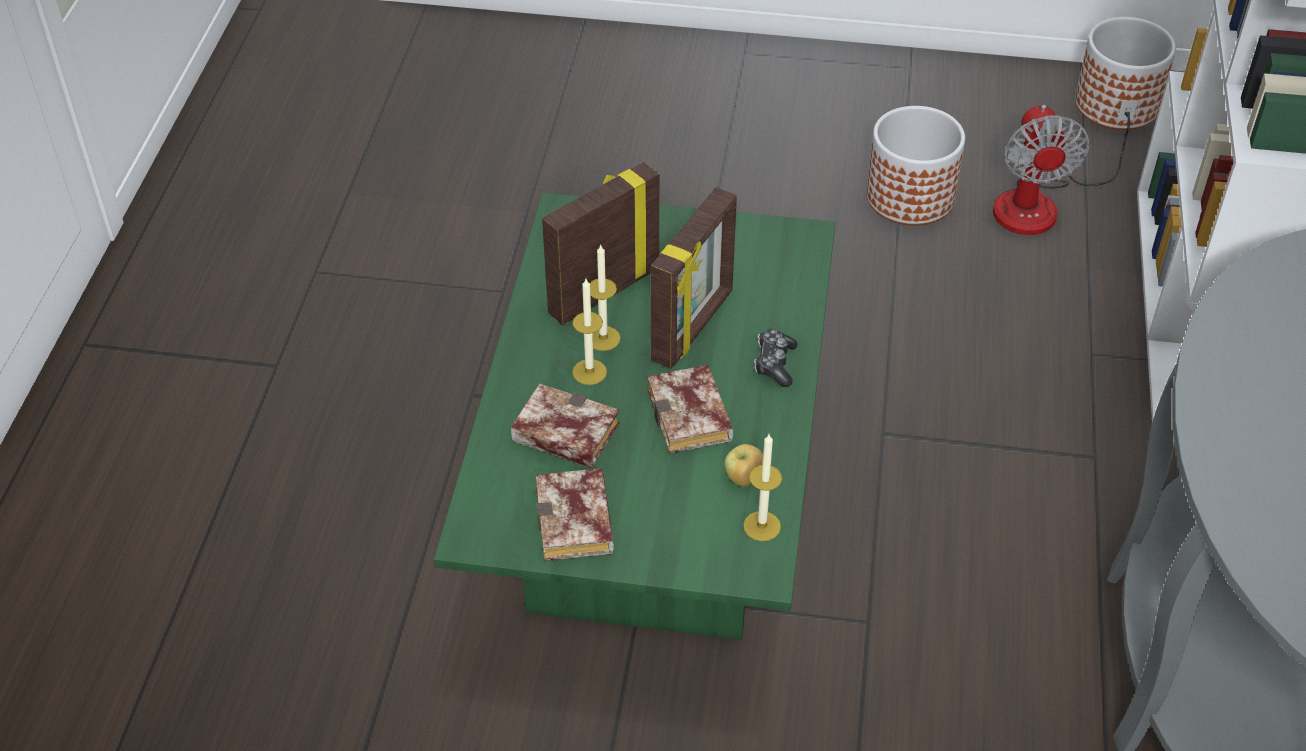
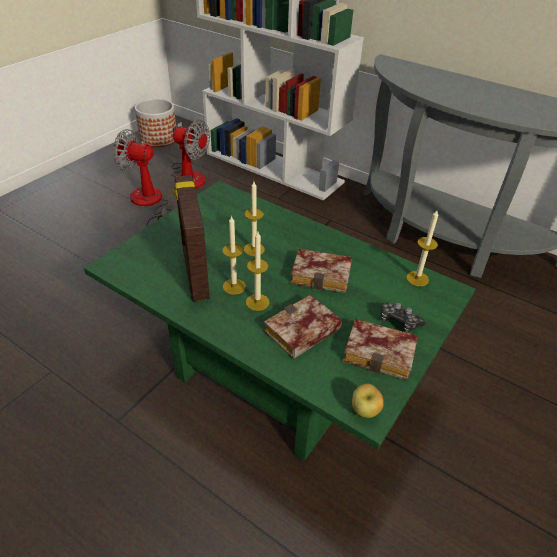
camera: 65 degrees left, 5 degrees down
picture frame [651,187,737,369] -> candle [244,182,265,256]
apple [725,444,763,487] -> apple moved to [352,384,384,418]
game controller [754,329,797,387] -> game controller moved to [381,302,425,332]
planter [866,106,965,226] -> fan [113,129,171,227]

